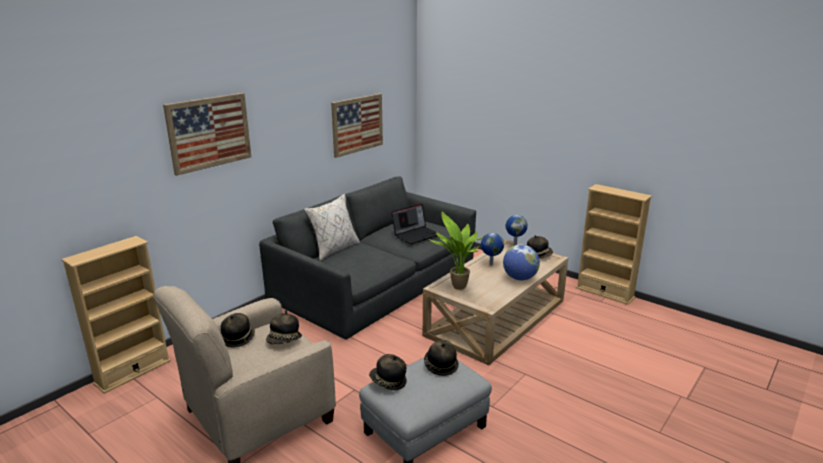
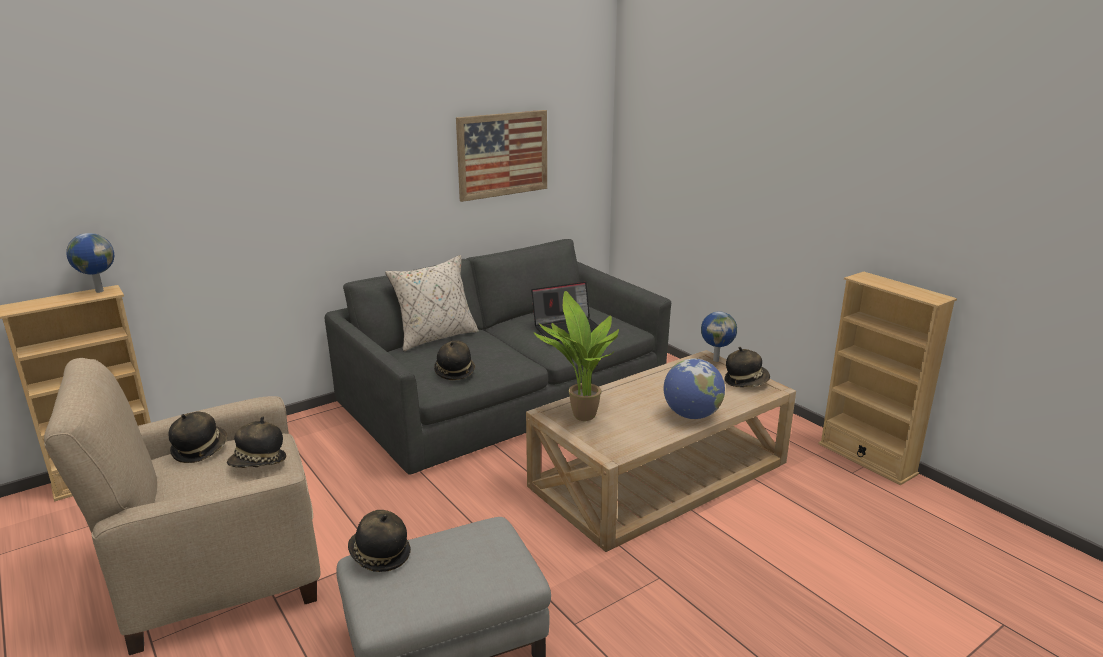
camera: 15 degrees right, 0 degrees up
picture [163,93,251,176] -> none
hat [424,340,459,376] -> hat moved to [434,340,475,380]
globe [481,233,504,266] -> globe moved to [66,233,114,293]

